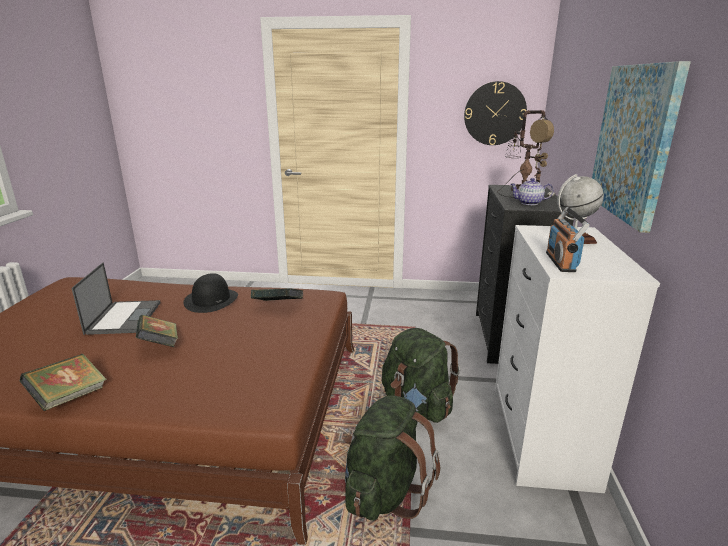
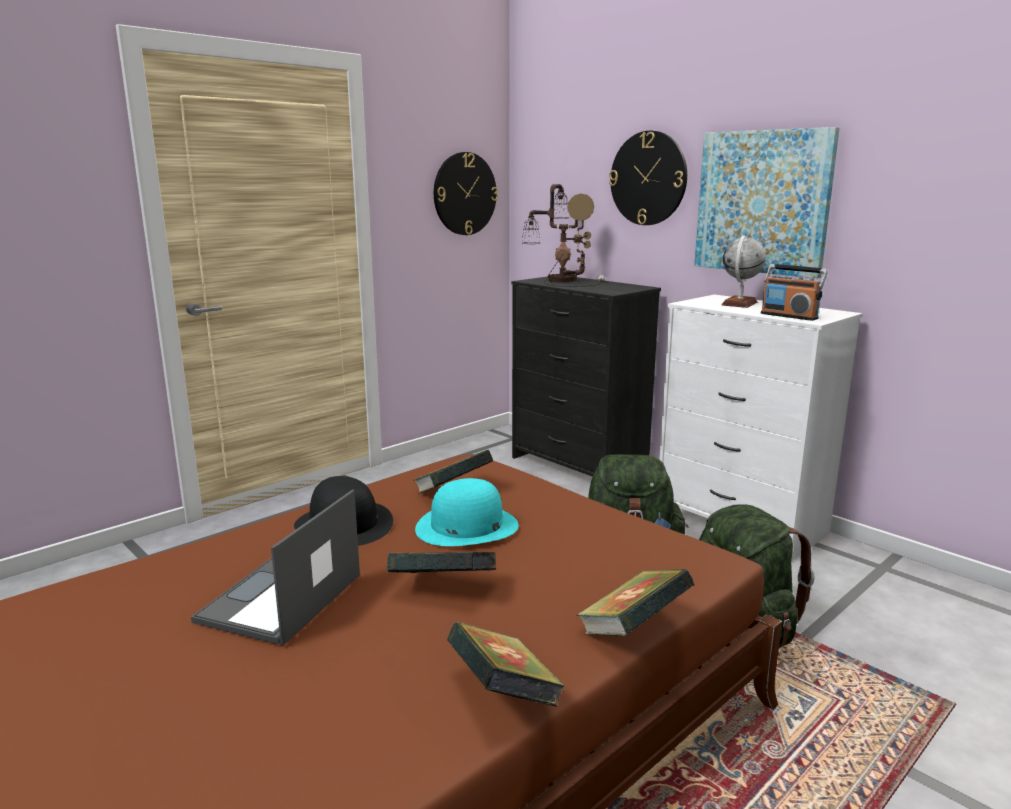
camera: 50 degrees left, 5 degrees down
laptop [71,262,161,335] -> laptop turned 105 degrees counterclockwise [191,489,360,646]
teapot [510,178,554,205] -> none
none -> turquoise hat [415,478,519,546]
none -> book [577,569,694,636]
none -> wall clock [609,131,687,225]

